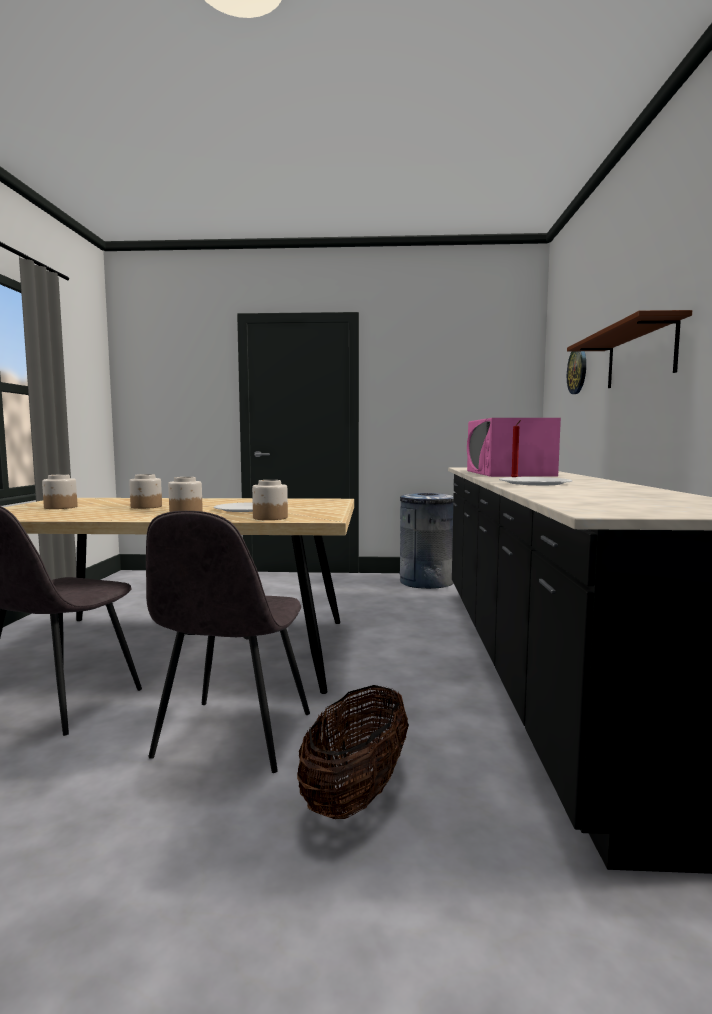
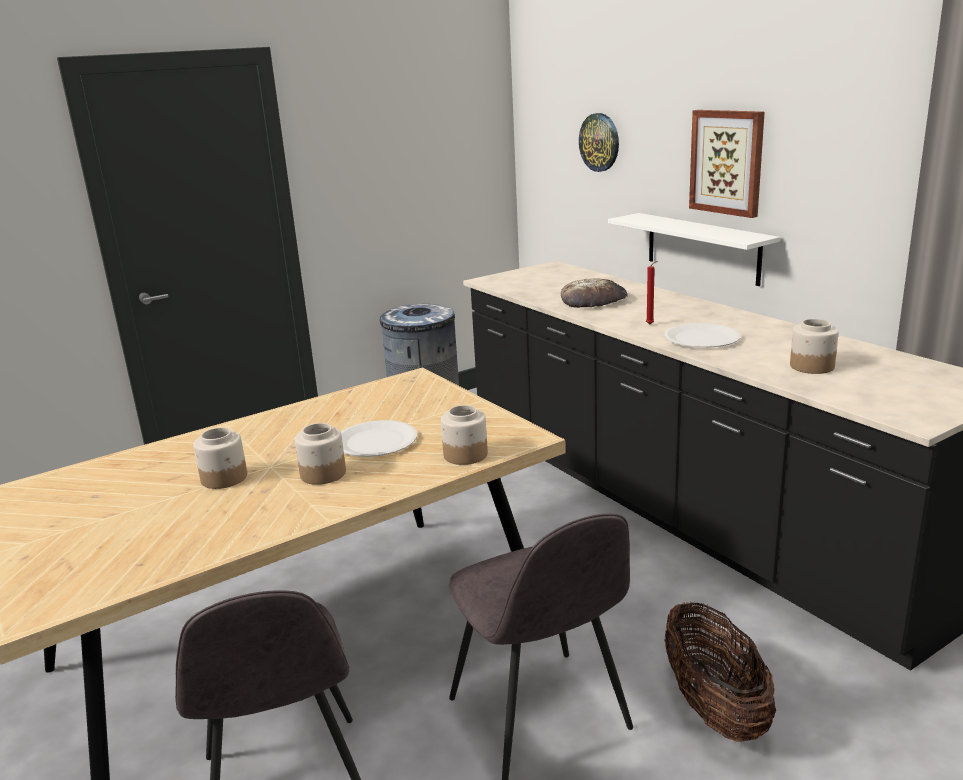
camera: 35 degrees left, 15 degrees up
jar [42,474,78,509] -> jar moved to [790,319,839,374]
pink microwave [467,418,561,477] -> bread [561,278,628,308]
brown shelf [567,310,692,388] -> picture [689,110,765,218]
none -> white shelf [608,213,780,286]

